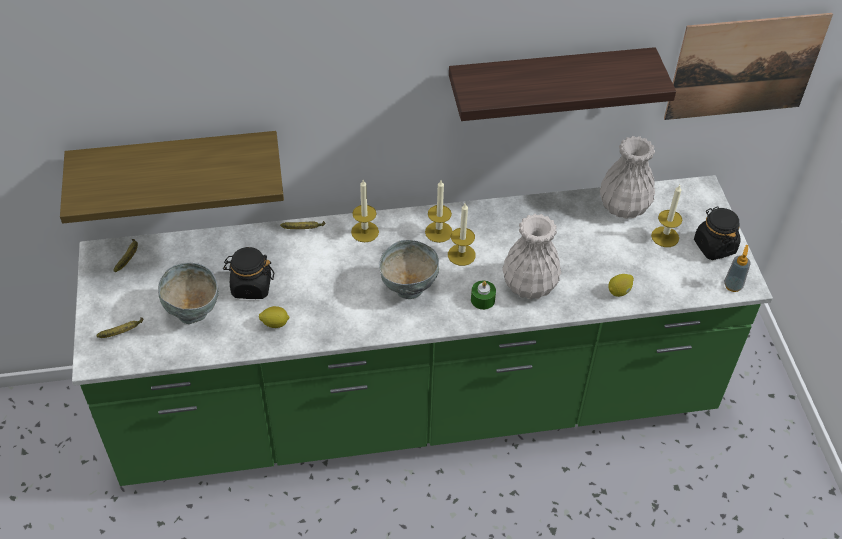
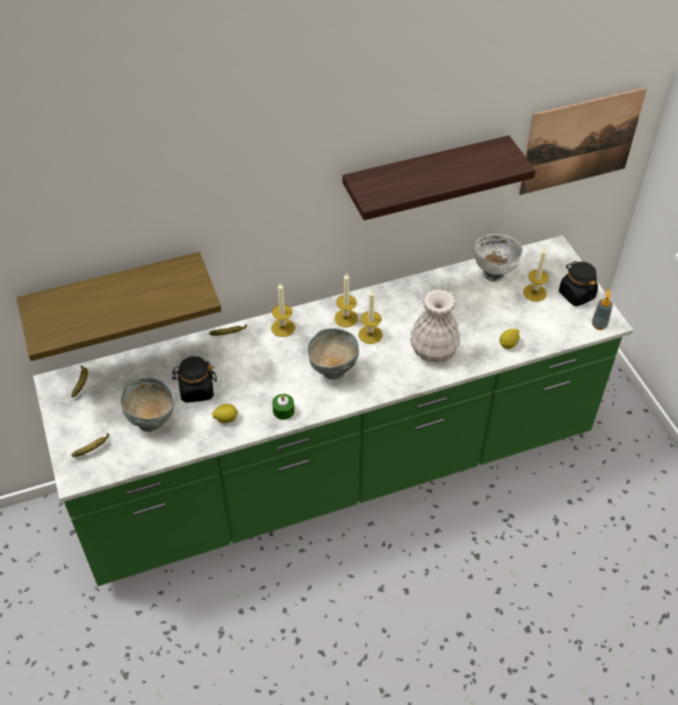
camera: 10 degrees left, 0 degrees up
green candle [471,281,496,310] -> green candle moved to [272,394,295,420]
white vase [600,136,655,219] -> white bowl [474,234,523,282]

